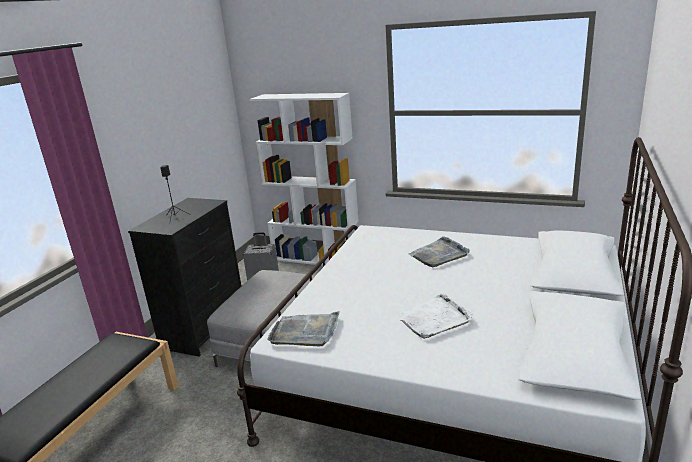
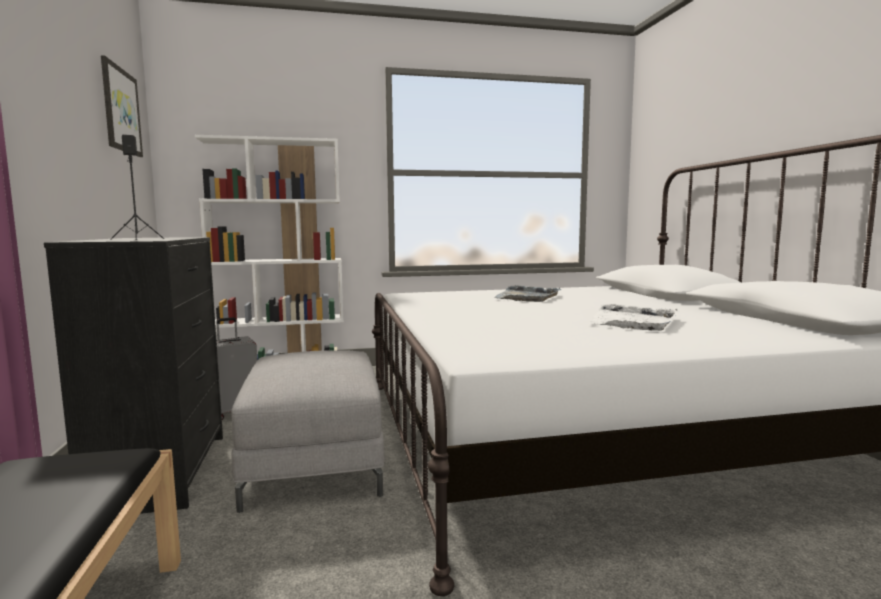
camera: 35 degrees left, 15 degrees down
grey tray [267,311,340,346] -> none
none -> picture [101,55,143,157]

